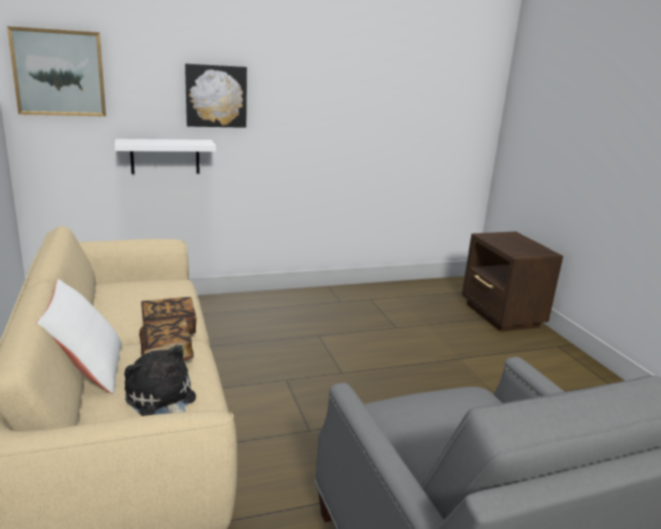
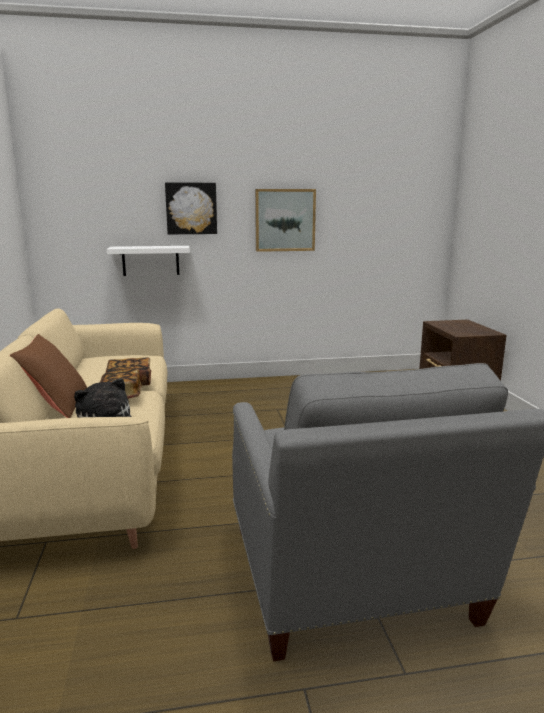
camera: 10 degrees right, 5 degrees down
picture [7,26,106,117] -> picture moved to [255,189,316,252]
white pillow [36,279,122,394] -> brown pillow [9,334,88,418]

